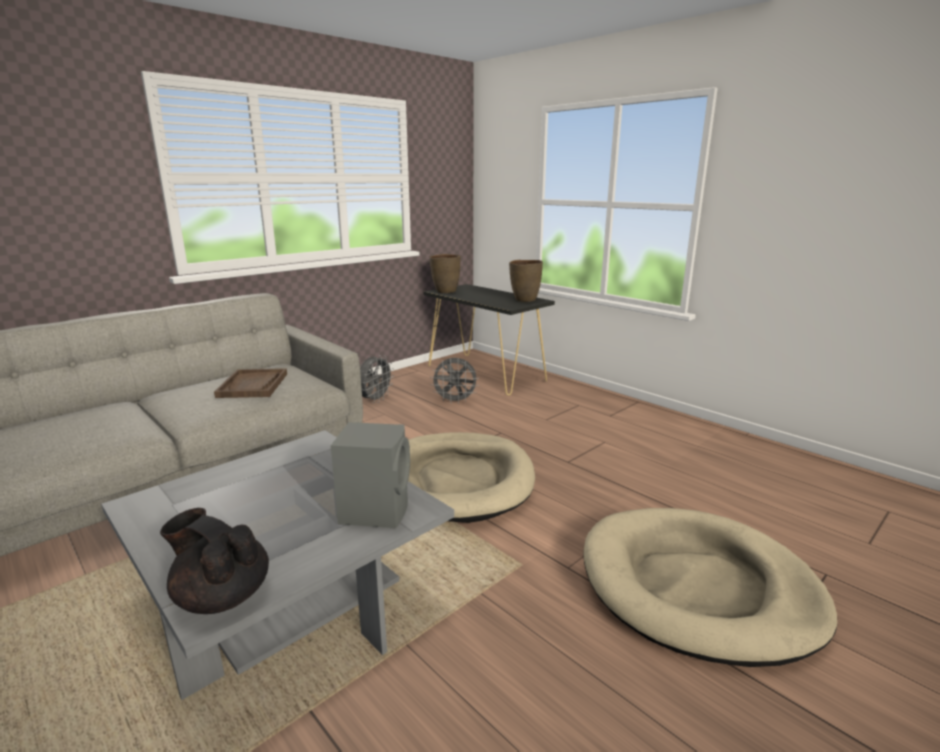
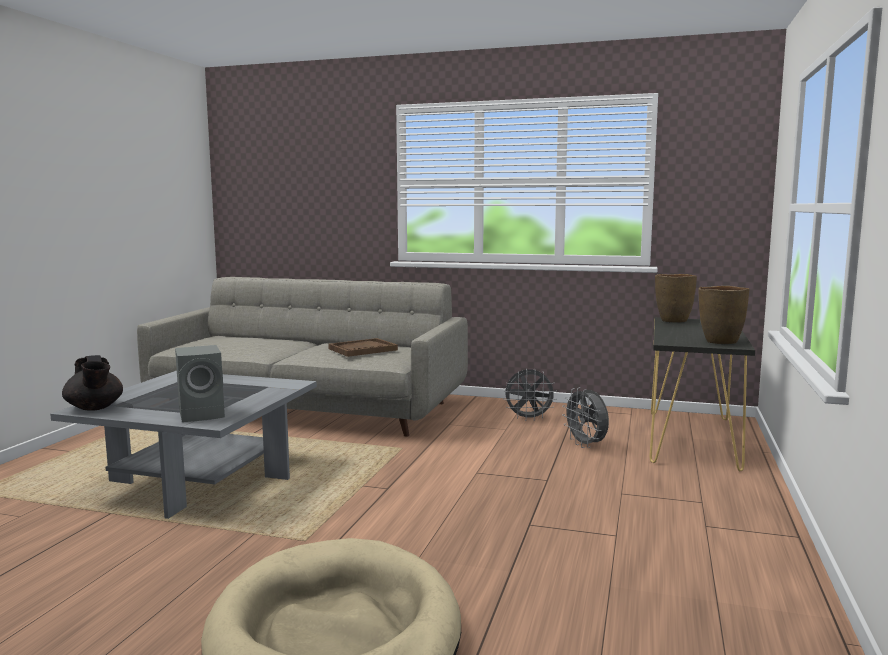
camera: 60 degrees right, 10 degrees down
black teapot [160,508,269,614] -> black teapot turned 150 degrees clockwise [62,355,123,411]
beige dog bed [408,432,535,523] -> none

